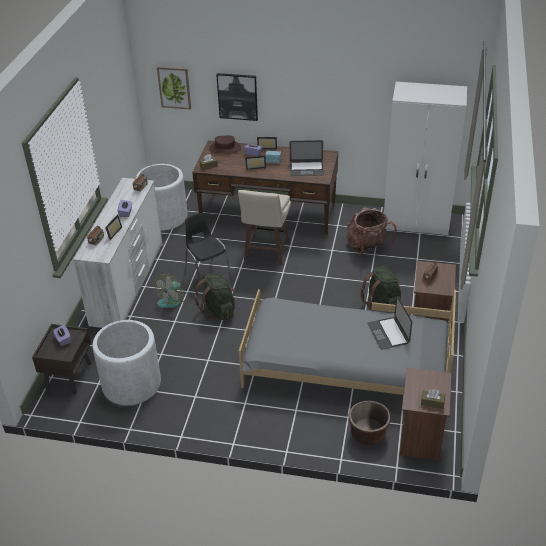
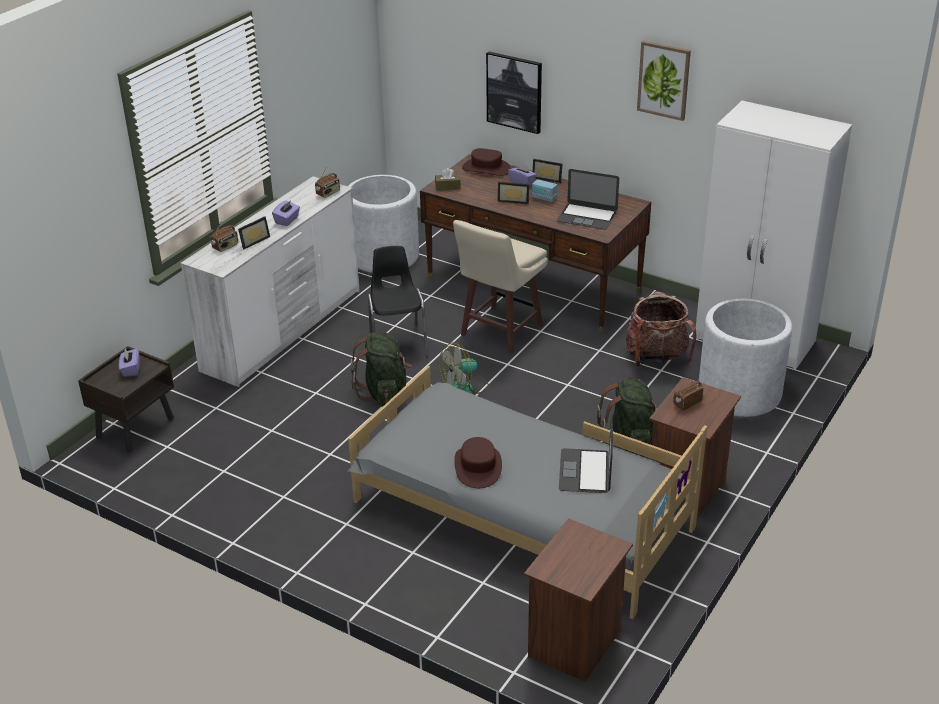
camera: 20 degrees right, 5 degrees down
white planter [92,320,161,405] -> white planter moved to [699,299,792,417]
fan [155,274,188,308] -> fan moved to [439,342,489,394]
picture [157,66,191,110] -> picture moved to [637,41,691,121]
brown planter [349,401,390,445] -> none
brown tissue box [421,389,445,409] -> none
none -> brown hat [454,437,502,488]

